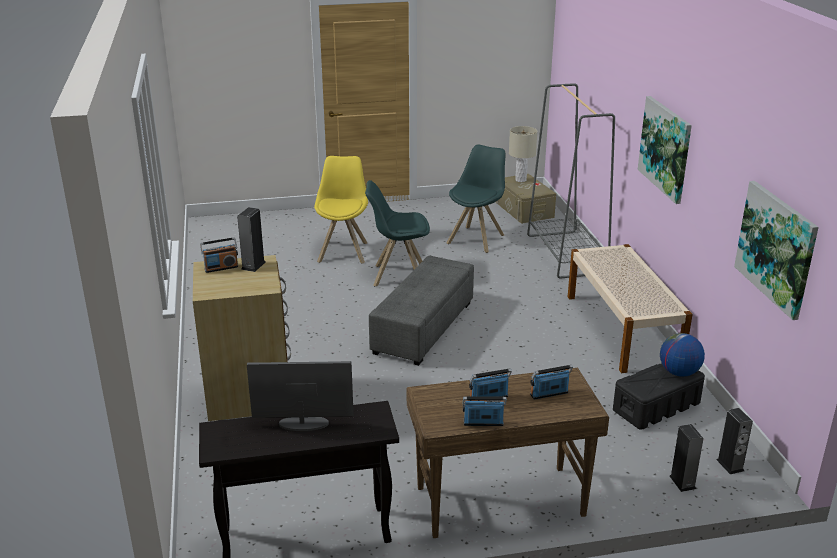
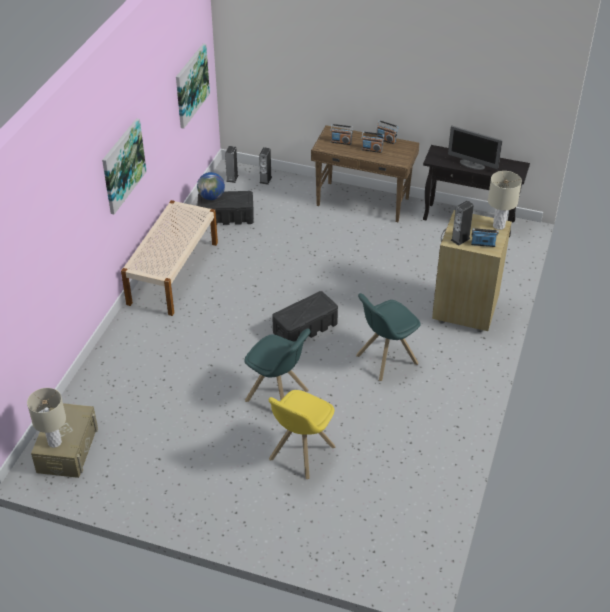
camera: 150 degrees left, 15 degrees up
grey ottoman [369,256,474,366] -> black storage box [272,291,338,341]
turquoise chair [447,145,505,253] -> turquoise chair moved to [356,293,421,381]
grey clothes rack [527,83,615,279] -> none
none -> beige table lamp [488,171,522,230]

